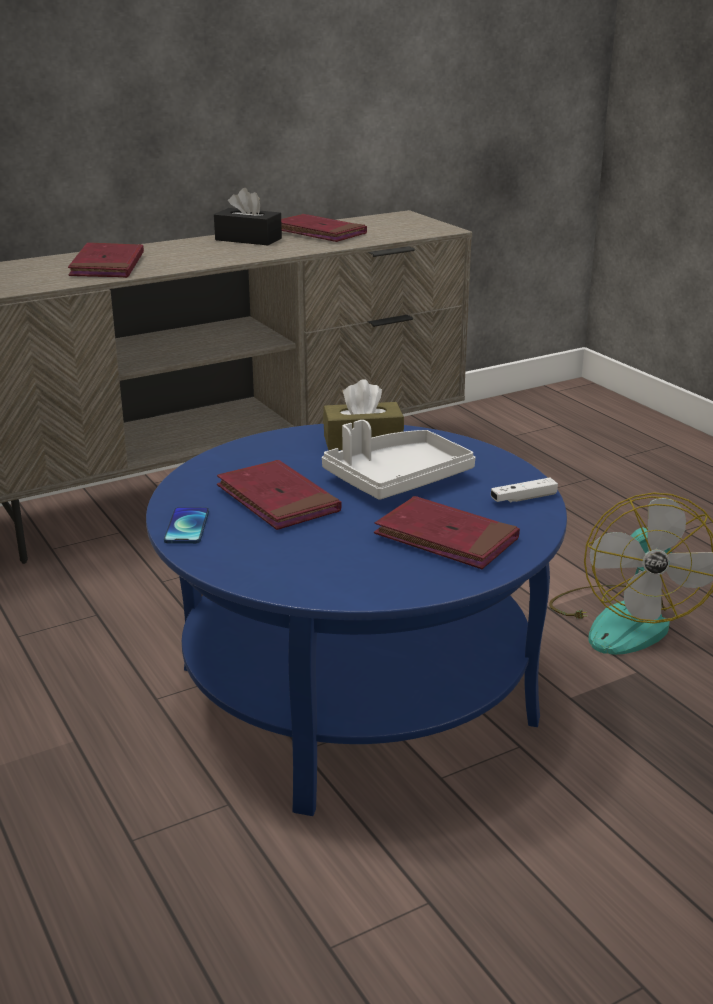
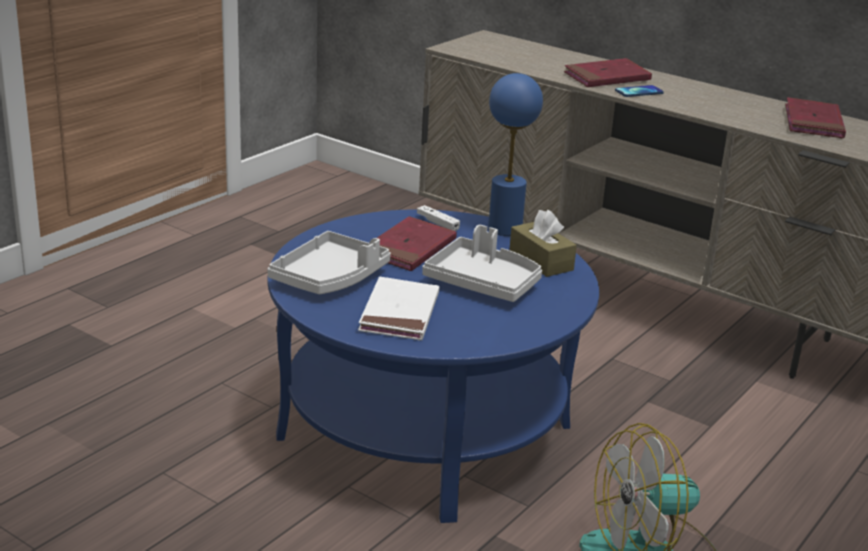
camera: 65 degrees right, 0 degrees up
phone [164,507,209,544] -> phone moved to [615,85,664,97]
black tissue box [214,188,282,245] -> none
red book [374,496,520,569] -> white book [358,277,439,340]
white game controller [491,478,558,503] -> white game controller moved to [417,205,460,231]
none -> grey tray [267,231,391,294]
none -> blue table lamp [488,73,543,236]

